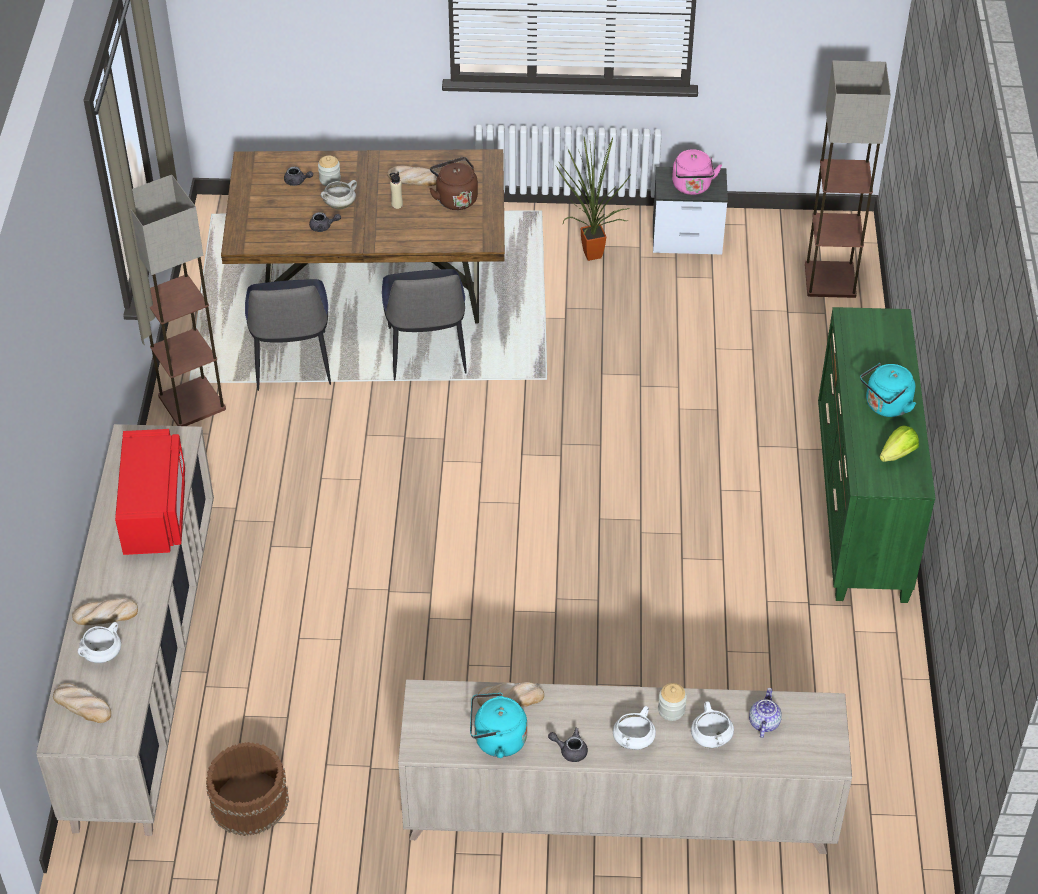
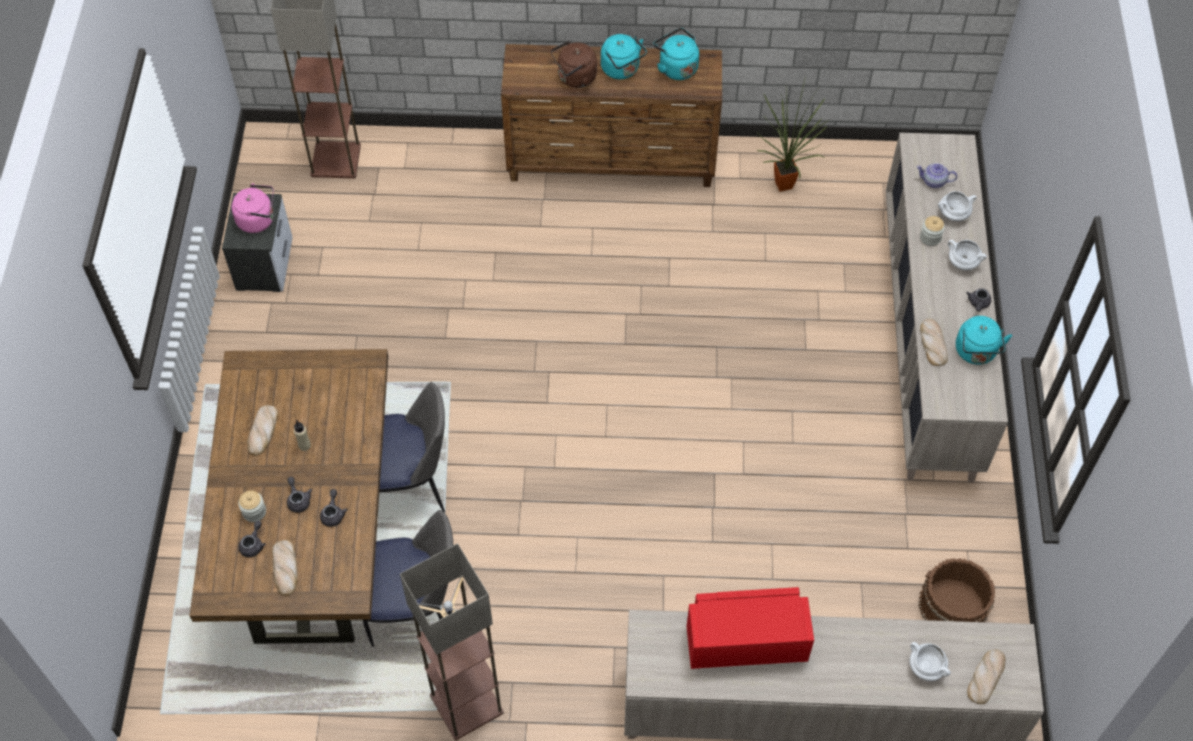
camera: 90 degrees left, 10 degrees up
bread [72,599,138,625] -> bread moved to [272,540,297,596]
white cooking pot [321,180,357,209] -> grey teapot [287,477,312,513]
brown kettle [429,157,478,210] -> brown kettle moved to [551,41,597,88]
potted plant [556,131,630,261] -> potted plant moved to [756,77,829,192]
green dresser [818,307,935,603] -> brown dresser [501,44,722,187]
lettuce [880,426,919,462] -> turquoise kettle [653,28,699,80]

